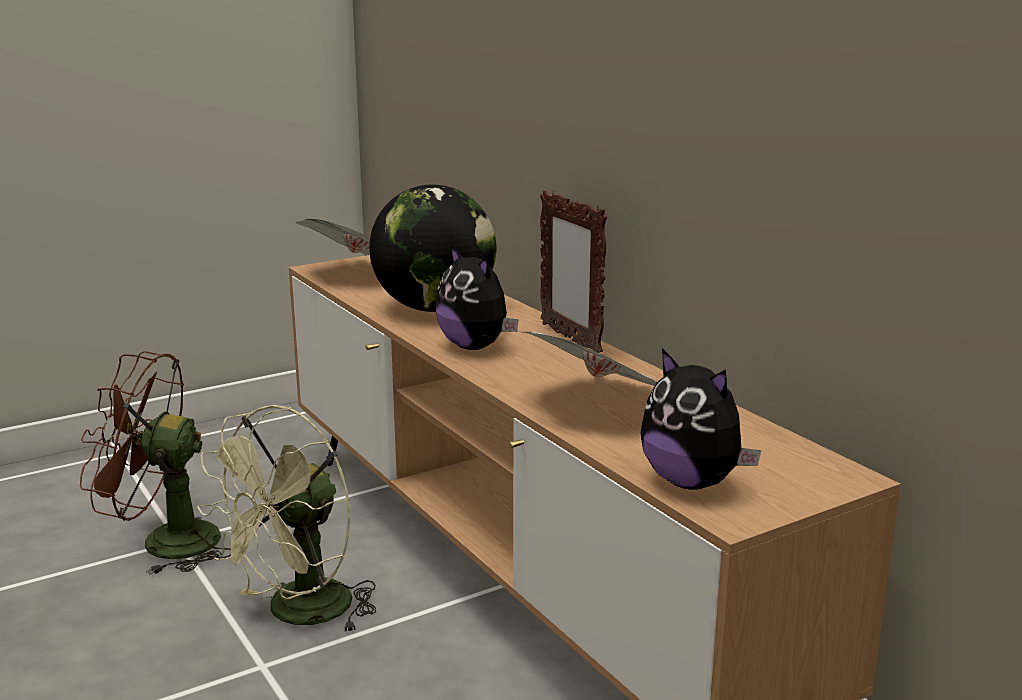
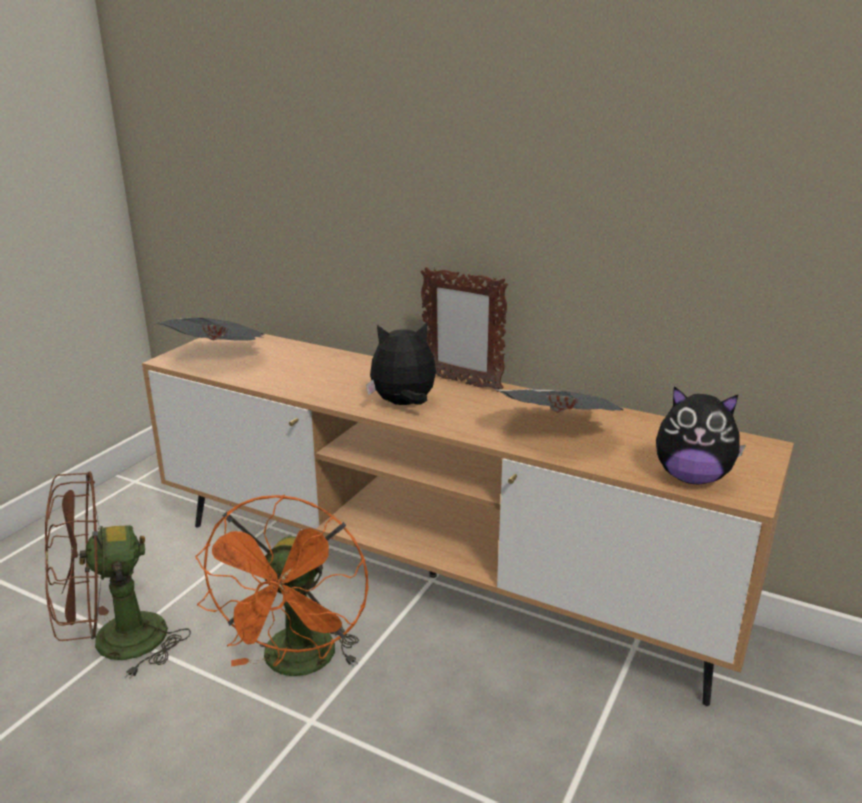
camera: 30 degrees left, 5 degrees up
green fan [197,405,376,634] -> orange fan [195,495,368,676]
globe [369,184,496,312] -> none
plush toy [435,244,518,350] -> plush toy turned 150 degrees clockwise [366,323,436,405]

